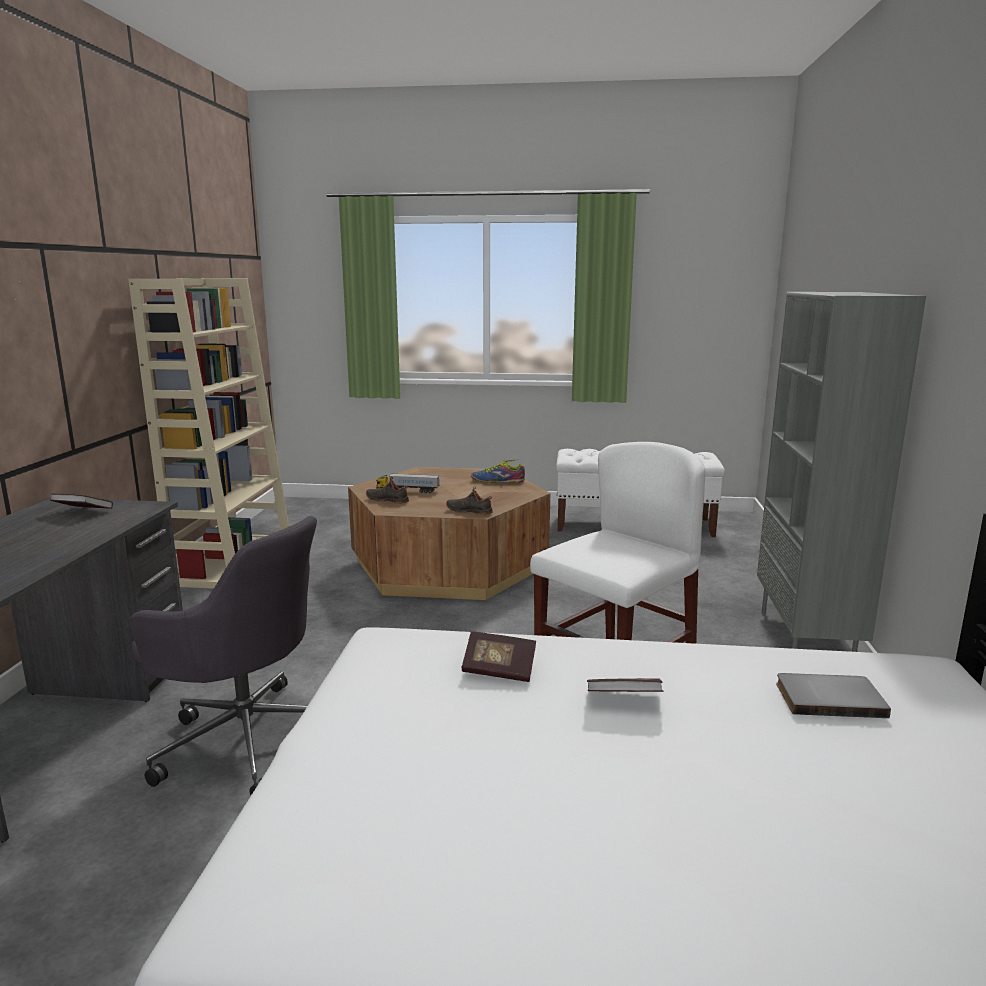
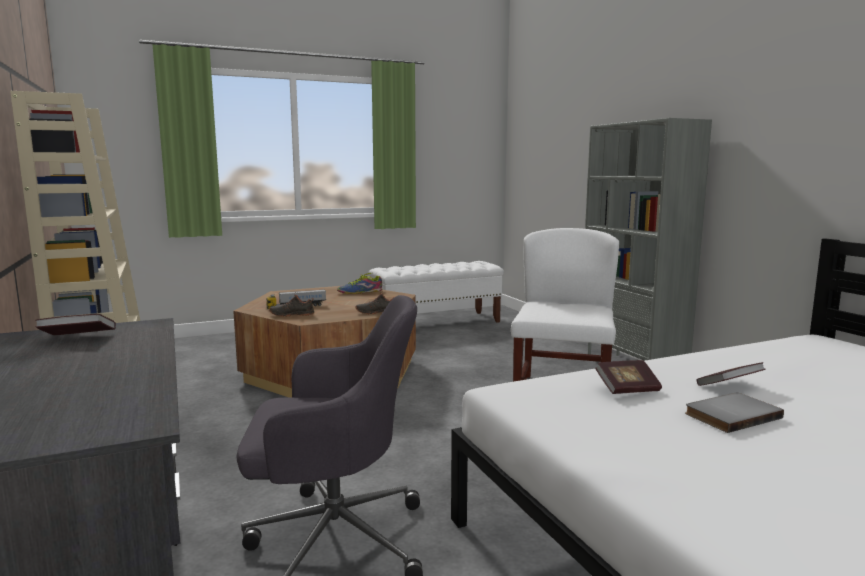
camera: 30 degrees left, 5 degrees down
grey book [776,673,891,718] -> grey book moved to [685,393,784,433]

